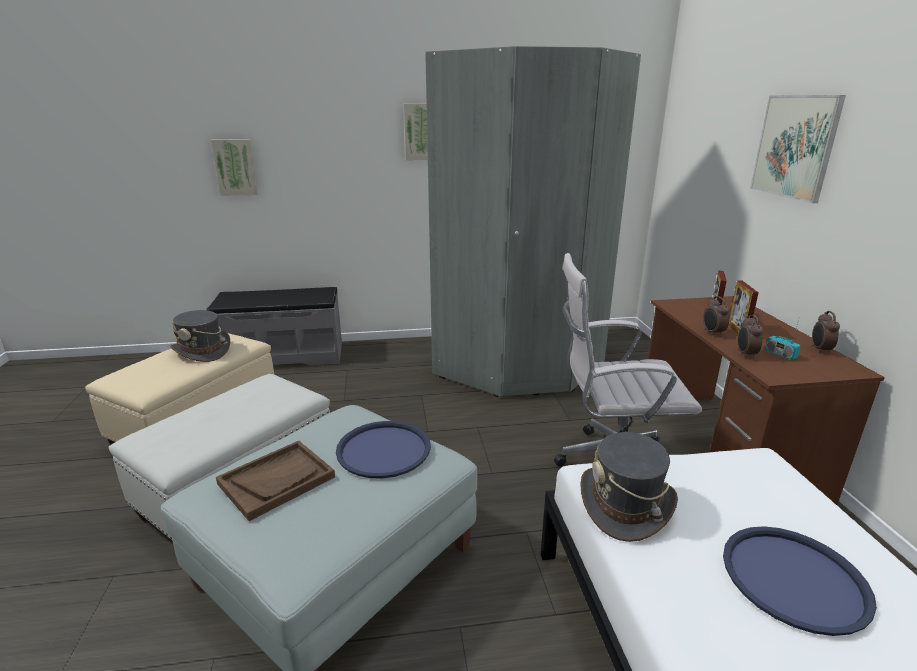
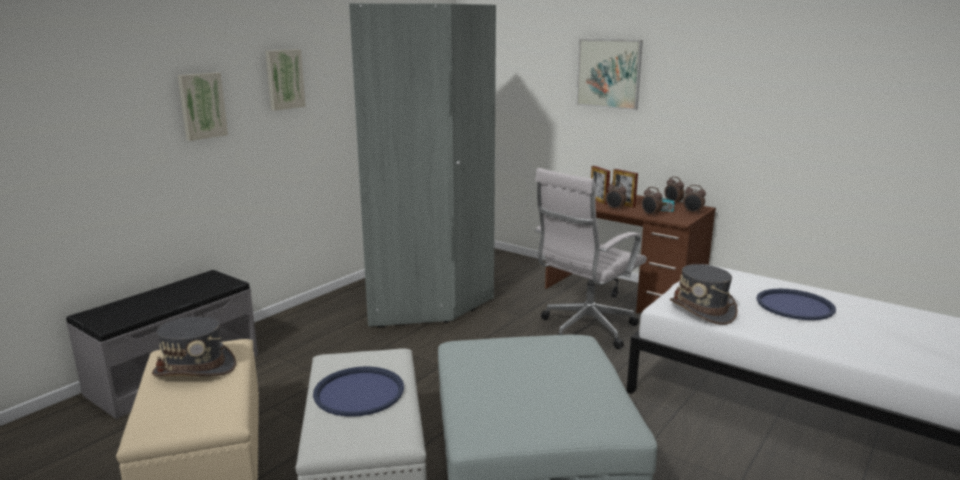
camera: 45 degrees left, 5 degrees down
picture [211,139,258,196] -> picture moved to [178,72,228,141]
brown tray [216,441,335,521] -> none
blue tray [336,421,431,478] -> blue tray moved to [313,367,404,417]
none -> alarm clock [683,185,706,214]

